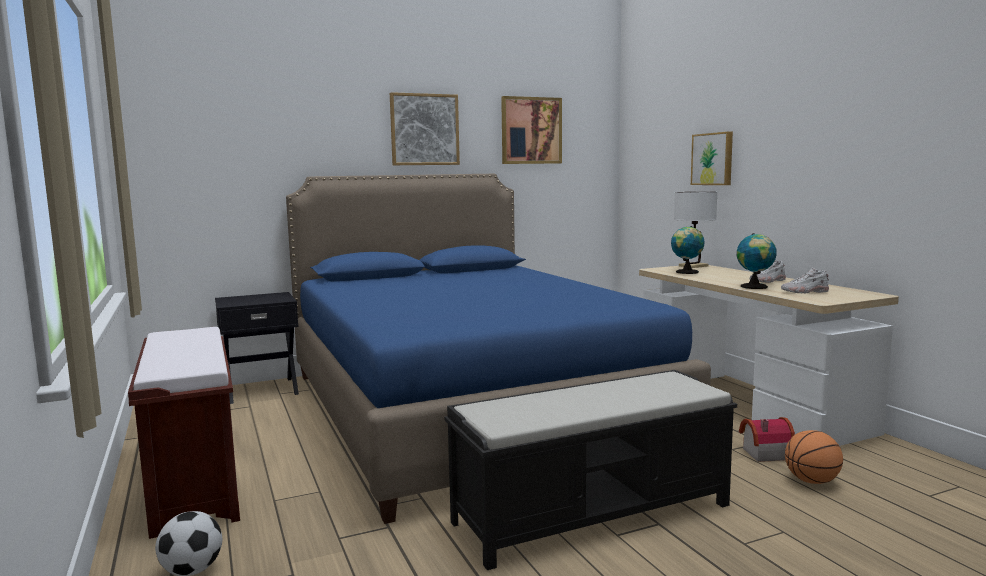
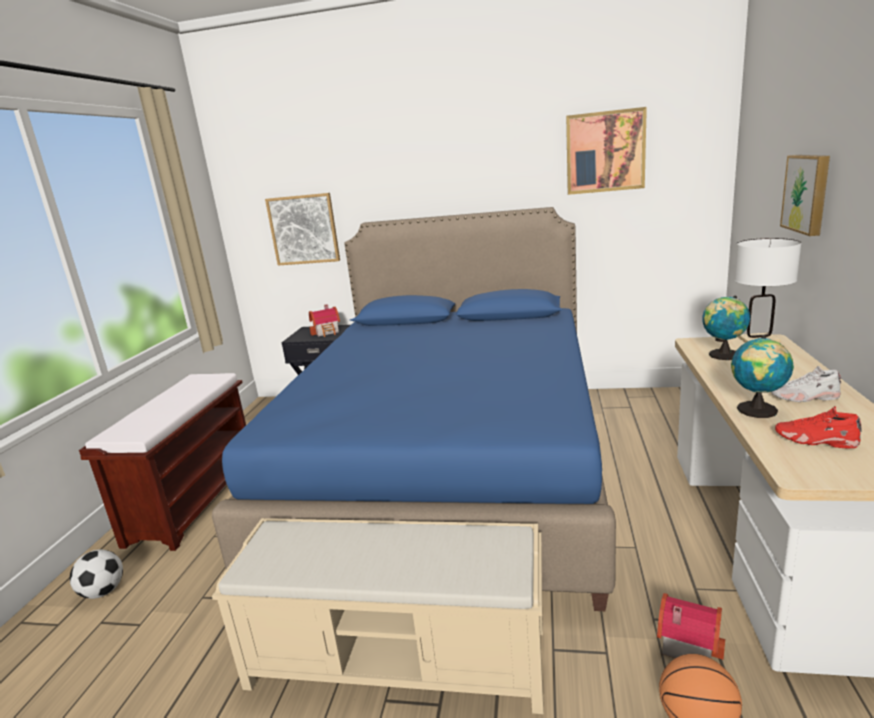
camera: 35 degrees right, 10 degrees up
picture [390,92,460,165] -> picture moved to [265,193,340,266]
black bench [444,370,737,570] -> beige bench [212,518,544,714]
white shoe [781,268,829,293] -> red shoe [775,406,862,448]
none -> toy house [309,304,340,337]

